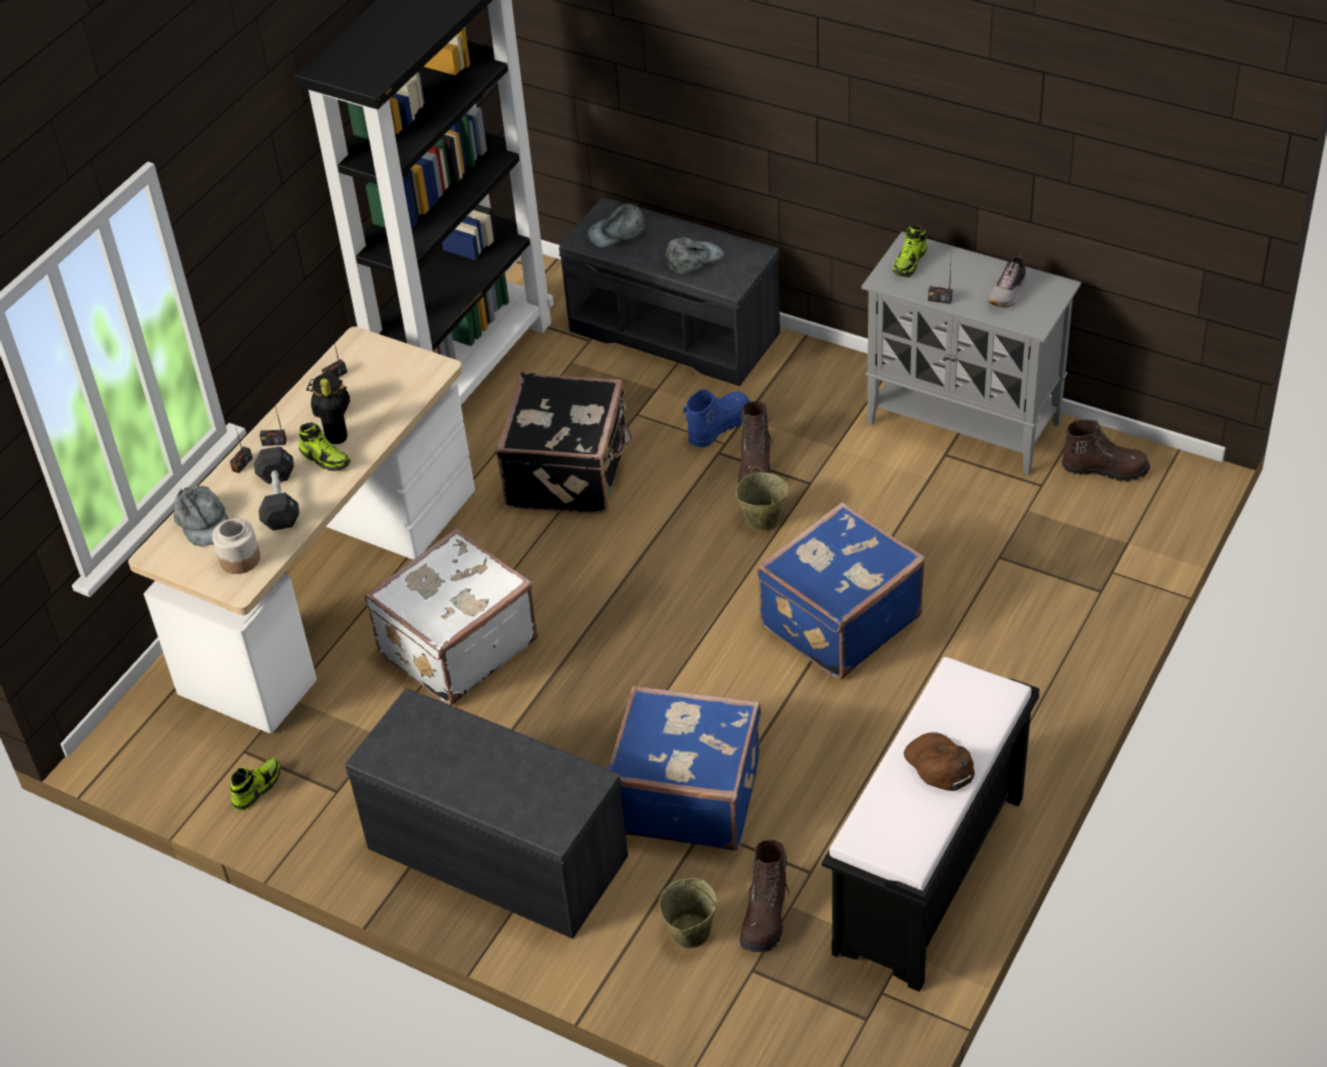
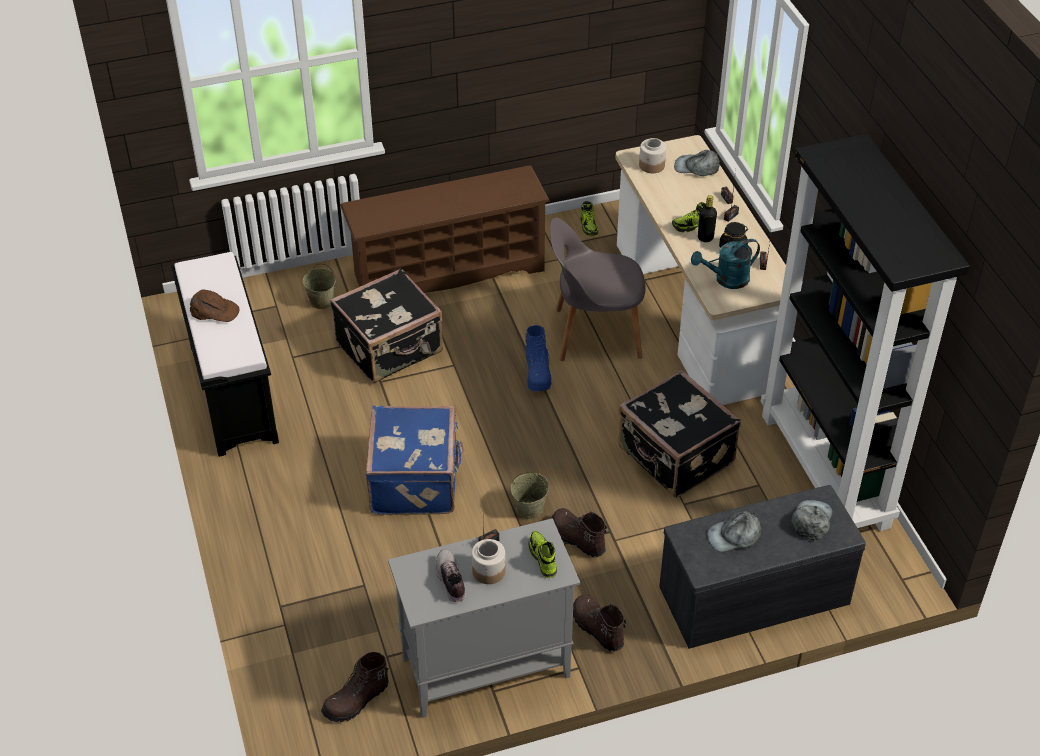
camera: 130 degrees right, 0 degrees up
black dumbbell [254,446,299,531] -> none
grey bench [345,689,628,939] -> brown shoe rack [340,166,550,293]
white suitcase [365,528,538,705] -> grey chair [550,218,645,361]
blue suitcase [608,685,761,851] -> black suitcase [330,268,443,383]
grey cap [665,237,724,274] -> grey cap turned 60 degrees clockwise [707,512,762,552]
blue boot [683,389,750,448] -> blue boot moved to [526,325,552,391]
brown boot [740,840,791,952] -> brown boot moved to [573,594,626,652]
none -> jar [472,539,506,584]
none -> turquoise watering can [691,239,760,289]

